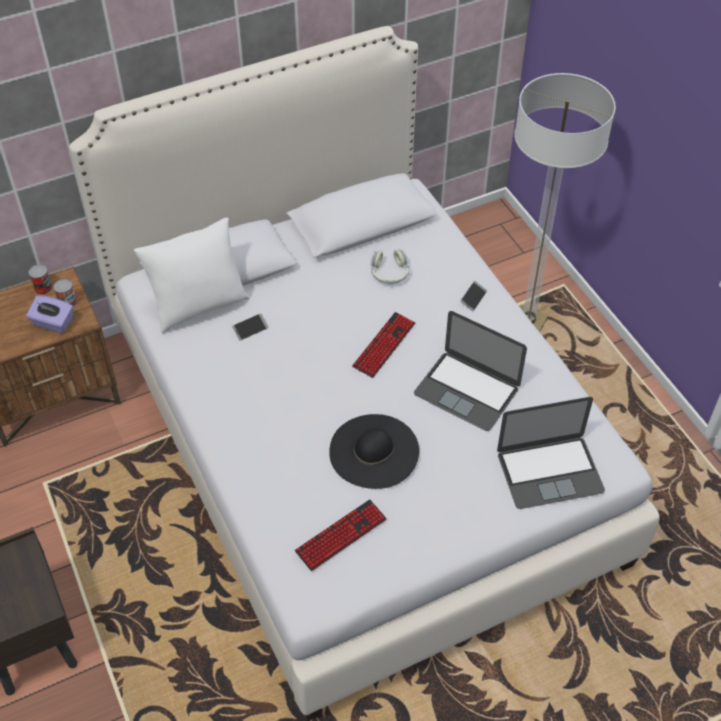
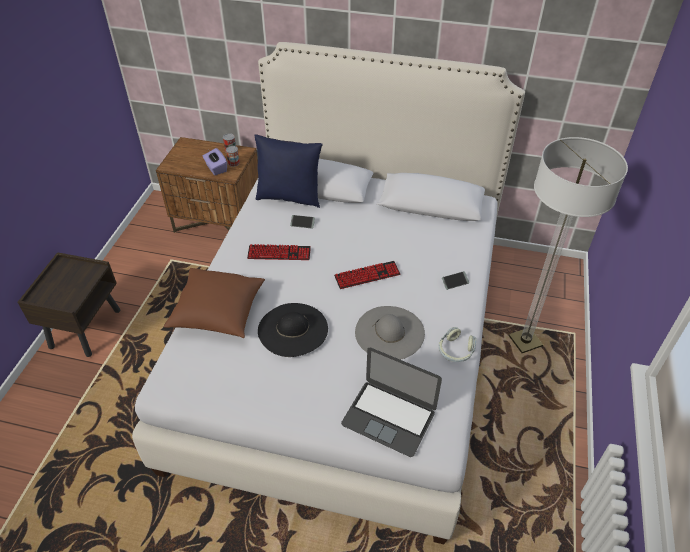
camera: 40 degrees right, 5 degrees down
white pillow [134,218,250,333] -> blue pillow [254,134,323,208]
keyboard [295,499,387,571] -> keyboard moved to [247,244,311,260]
headphones [371,249,409,284] -> headphones moved to [439,327,477,362]
laptop [414,311,527,431] -> grey hat [355,306,425,360]
none -> brown pillow [164,268,265,338]

